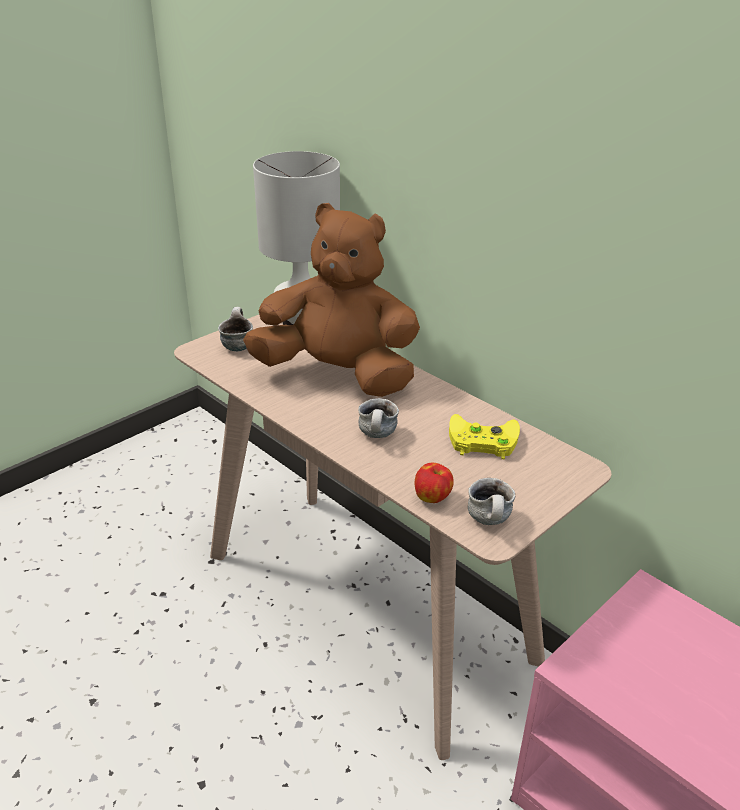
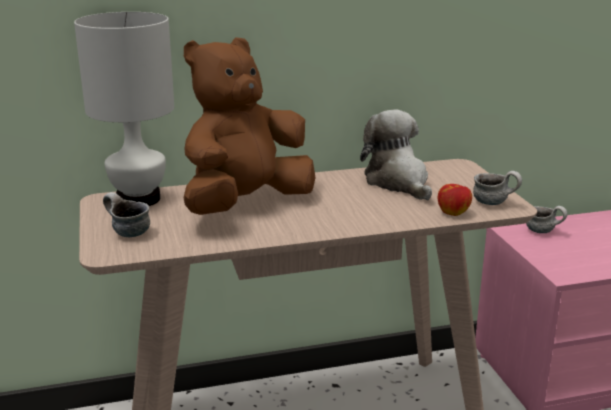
camera: 60 degrees left, 10 degrees down
mug [358,398,399,438] -> mug moved to [526,206,567,233]
yellow game controller [449,414,520,459] -> plush toy [360,110,432,200]

